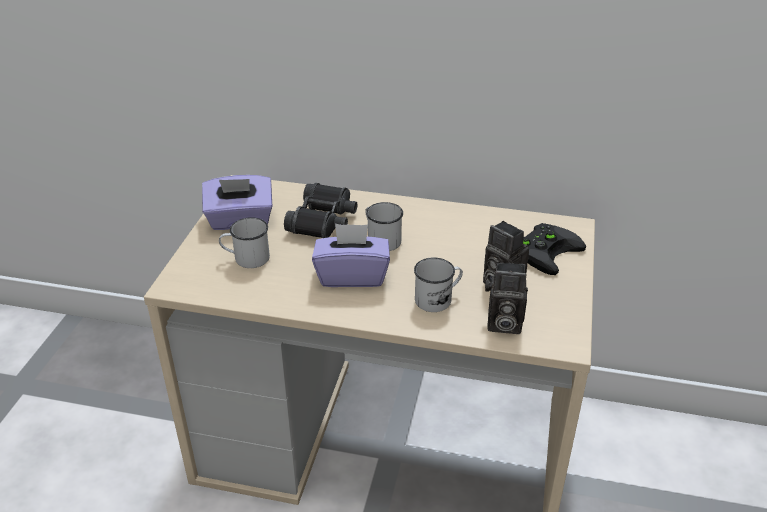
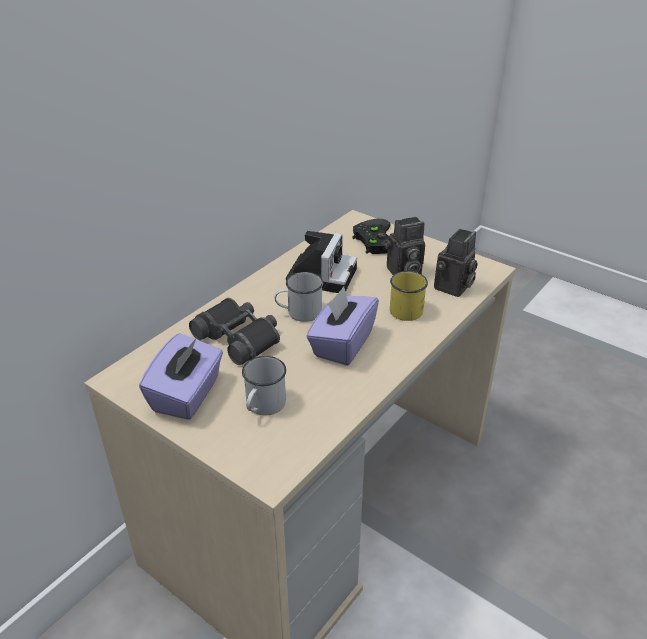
camera: 65 degrees left, 0 degrees up
white mug [414,257,463,312] -> yellow mug [390,271,428,321]
none -> camera [286,231,357,293]

